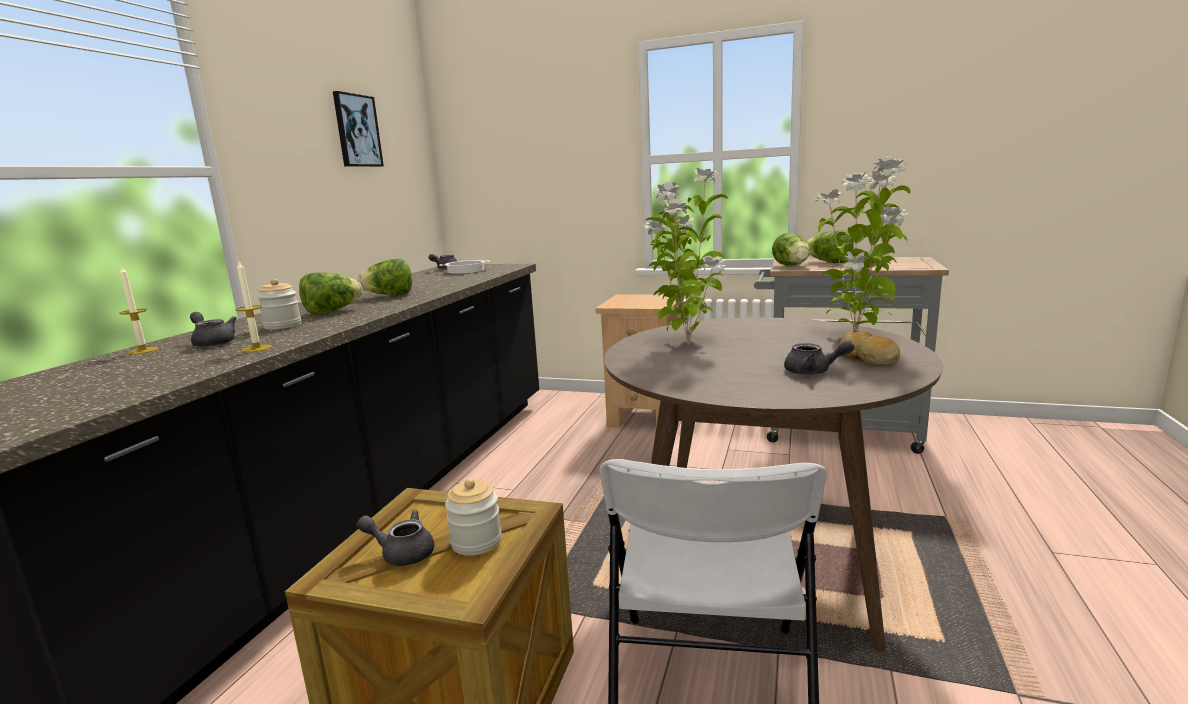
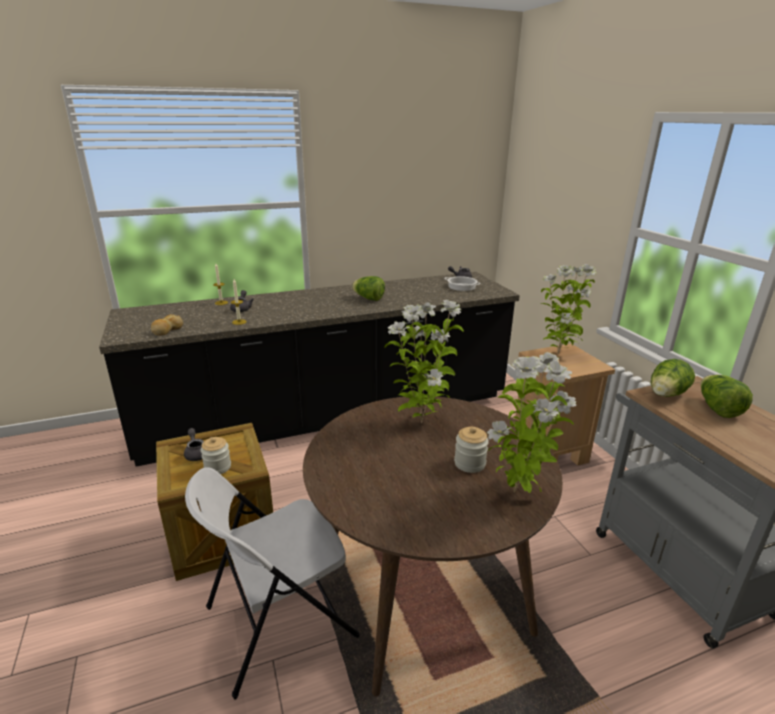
camera: 50 degrees right, 10 degrees up
jar [257,278,301,329] -> jar moved to [454,427,489,473]
lettuce [299,272,362,315] -> none
picture [333,91,384,167] -> none
grey teapot [784,340,855,375] -> none
bread [839,330,900,366] -> bread moved to [151,314,183,335]
none -> potted plant [541,264,597,354]

